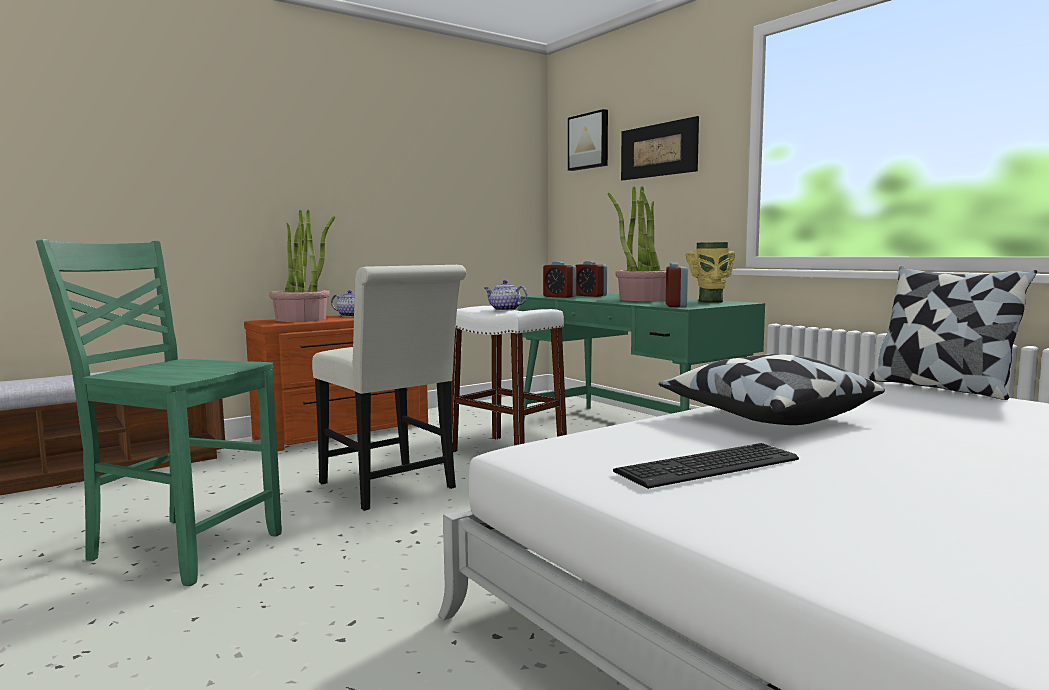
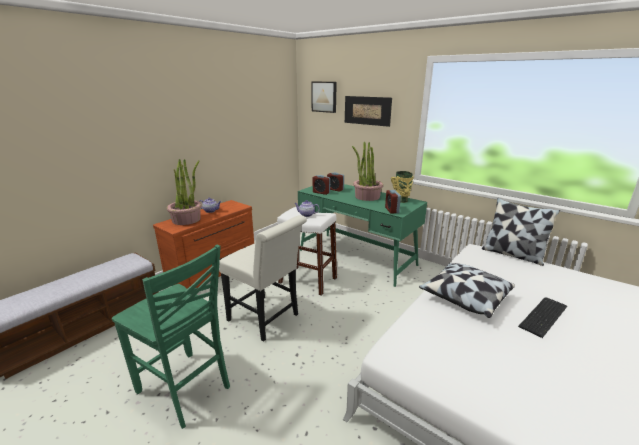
camera: 15 degrees left, 15 degrees up
green chair [36,239,282,586] -> green chair turned 150 degrees counterclockwise [112,245,230,429]
keyboard [613,443,799,489] -> keyboard moved to [518,297,567,338]

